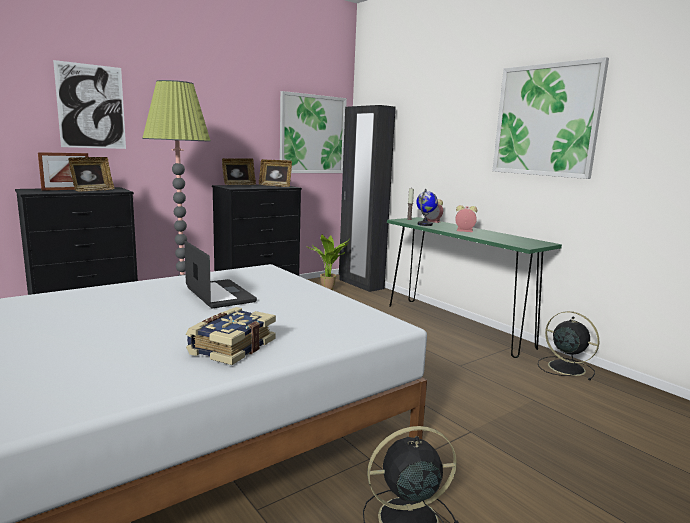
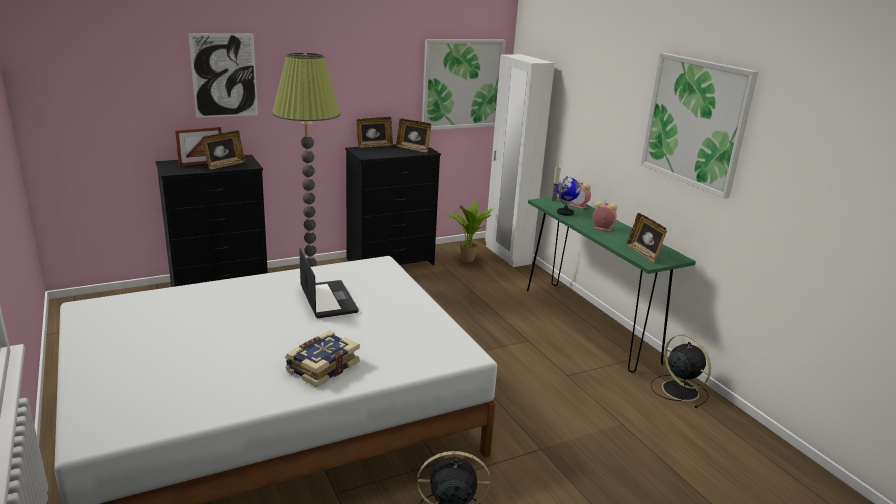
camera: 10 degrees right, 10 degrees up
black wardrobe [339,105,396,292] -> white wardrobe [485,54,555,267]
none -> picture frame [627,213,667,263]

